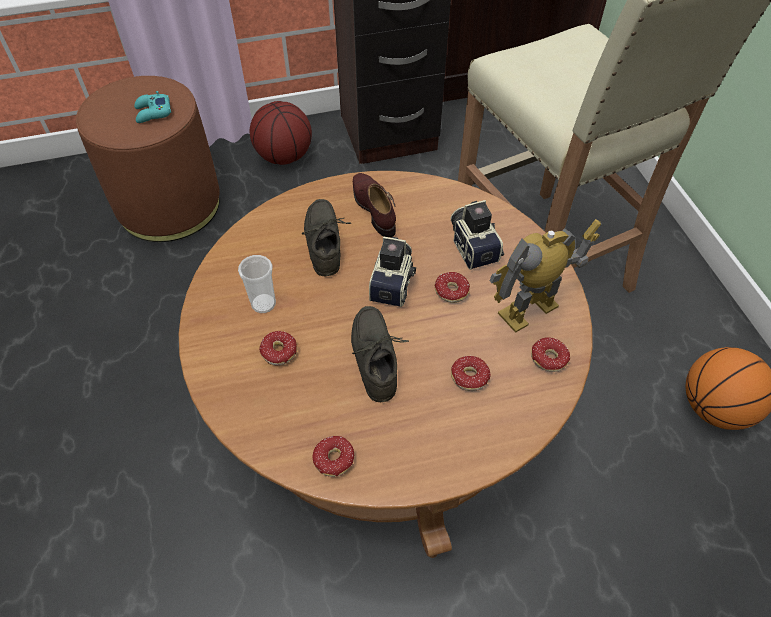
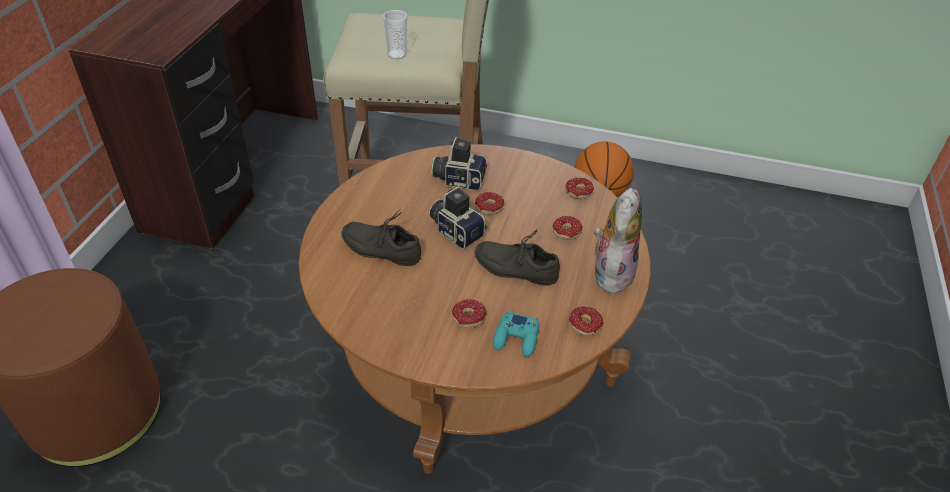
camera: 60 degrees left, 10 degrees down
turquoise game controller [134,91,171,123] -> turquoise game controller moved to [493,312,539,357]
cup [238,255,276,313] -> cup moved to [383,10,408,59]
basketball [250,101,312,165] -> none
brown shoe [353,173,396,237] -> none
toy robot [489,219,601,333] -> none
none -> plush toy [594,188,642,297]

